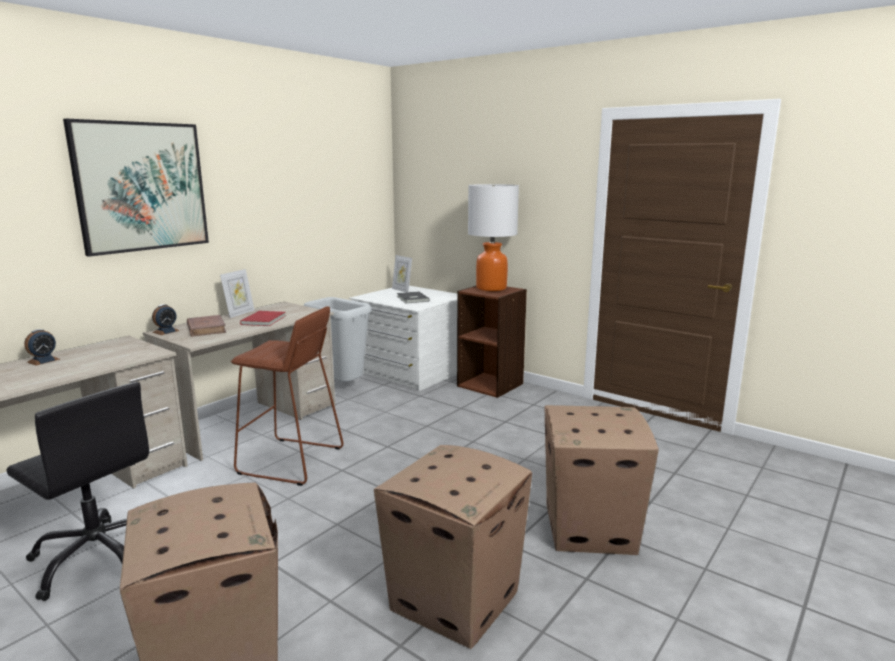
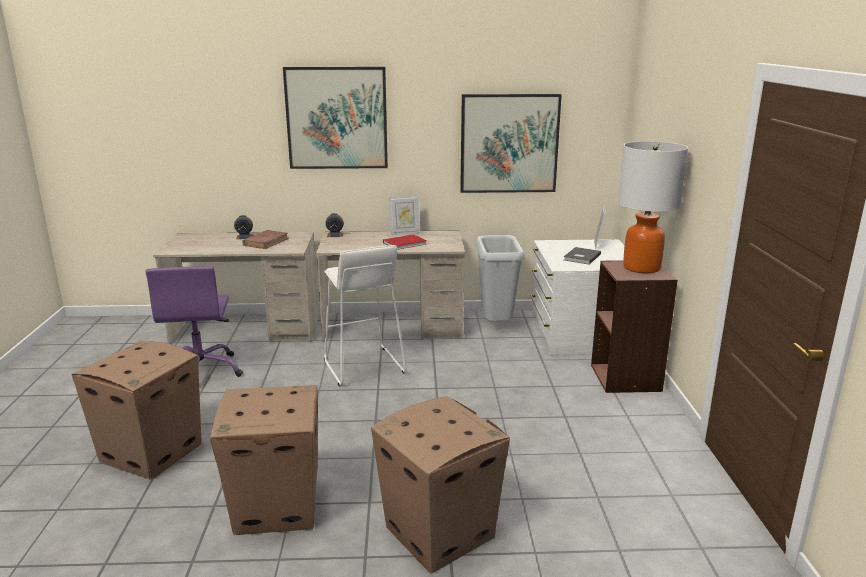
camera: 50 degrees right, 5 degrees up
black office chair [6,382,149,601] -> purple office chair [145,266,243,377]
brown book [187,315,226,337] -> brown book moved to [242,230,289,249]
brown stool [231,306,344,486] -> white stool [324,245,407,386]
none -> picture [460,94,562,193]

